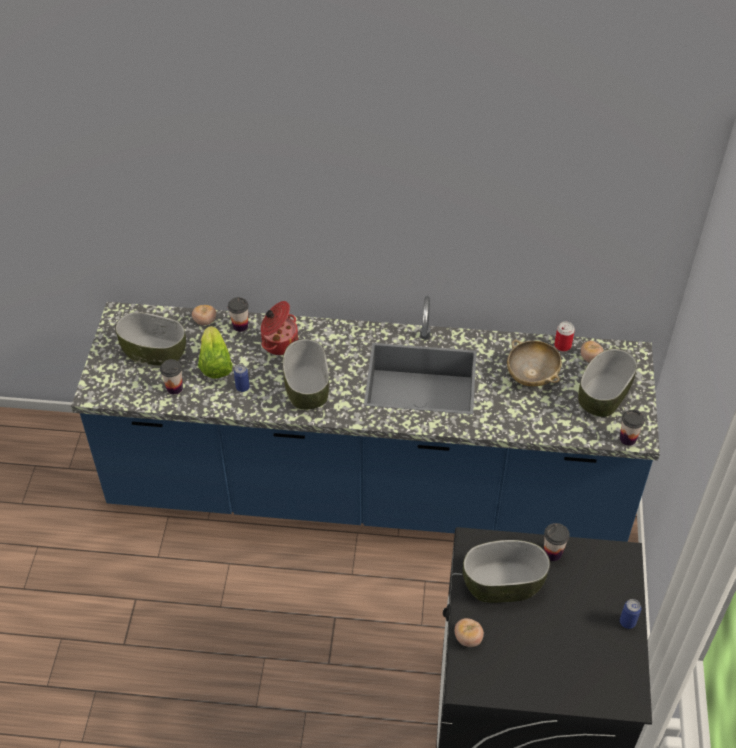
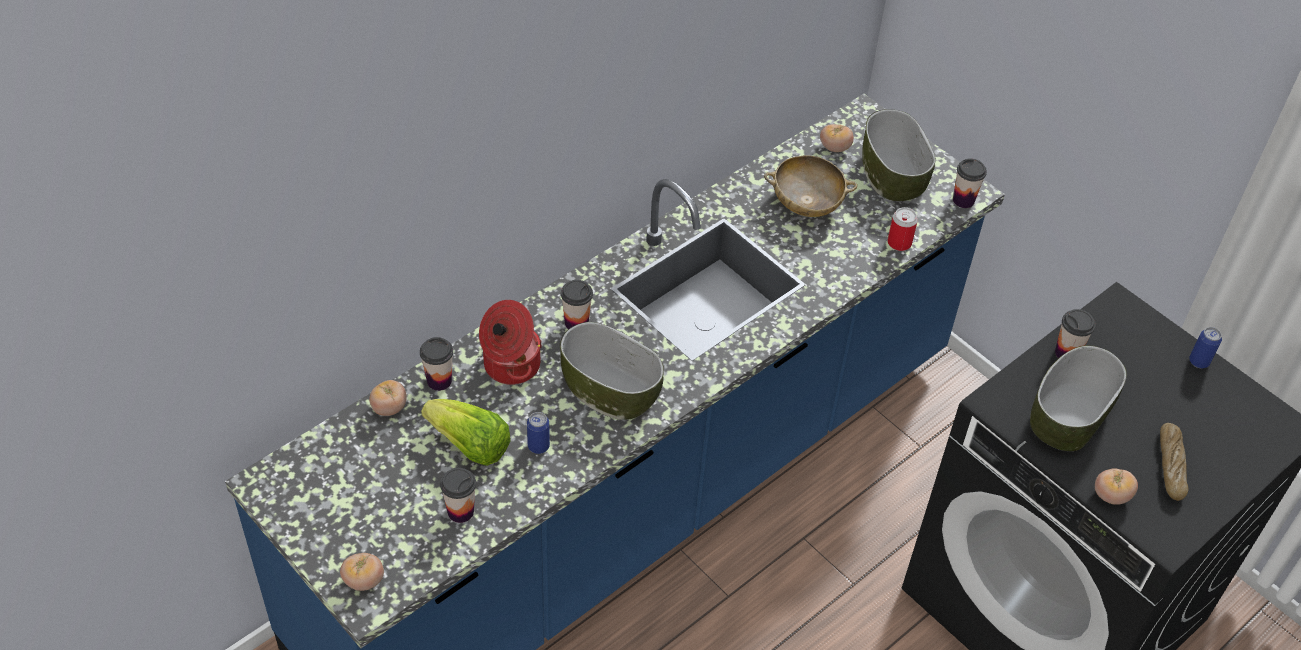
camera: 50 degrees left, 0 degrees up
bowl [115,312,186,368] -> none
can [554,322,575,352] -> can moved to [887,207,918,251]
none -> tomato [340,553,384,591]
none -> cup [561,280,593,329]
none -> bread [1160,423,1188,501]

